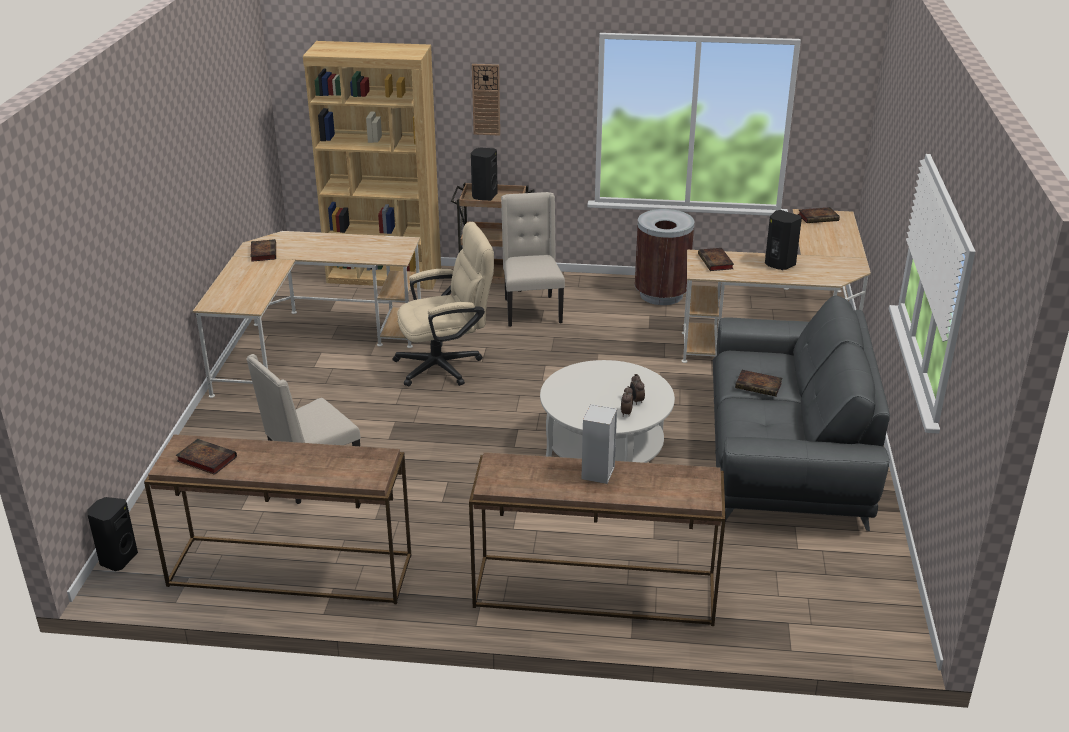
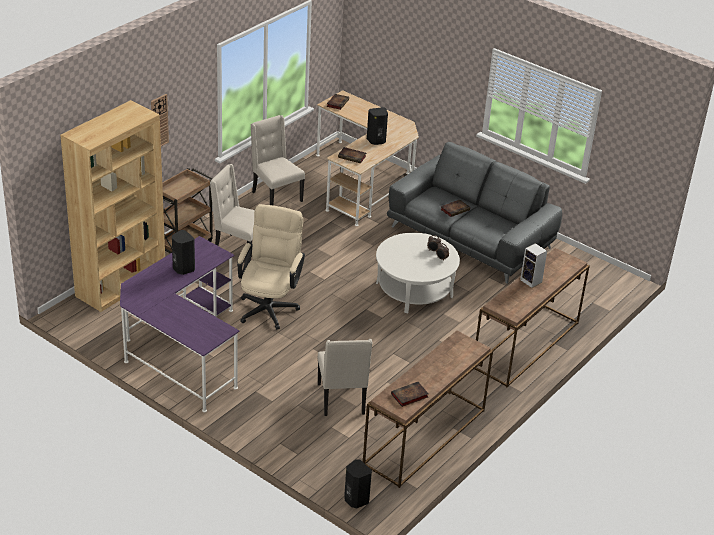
camera: 60 degrees left, 5 degrees up
beige desk [193,231,421,398] -> purple desk [120,236,240,412]
book [250,239,276,262] -> none
black speaker [471,148,498,201] -> black speaker moved to [172,230,195,275]
brown trash can [635,209,694,305] -> beige chair [251,115,305,205]

